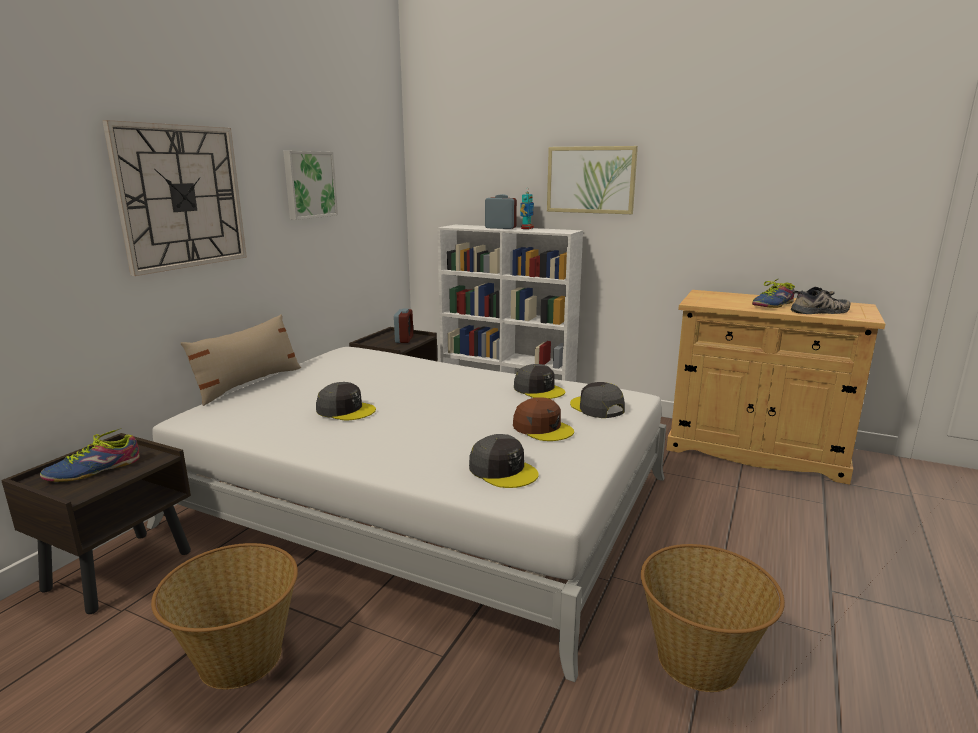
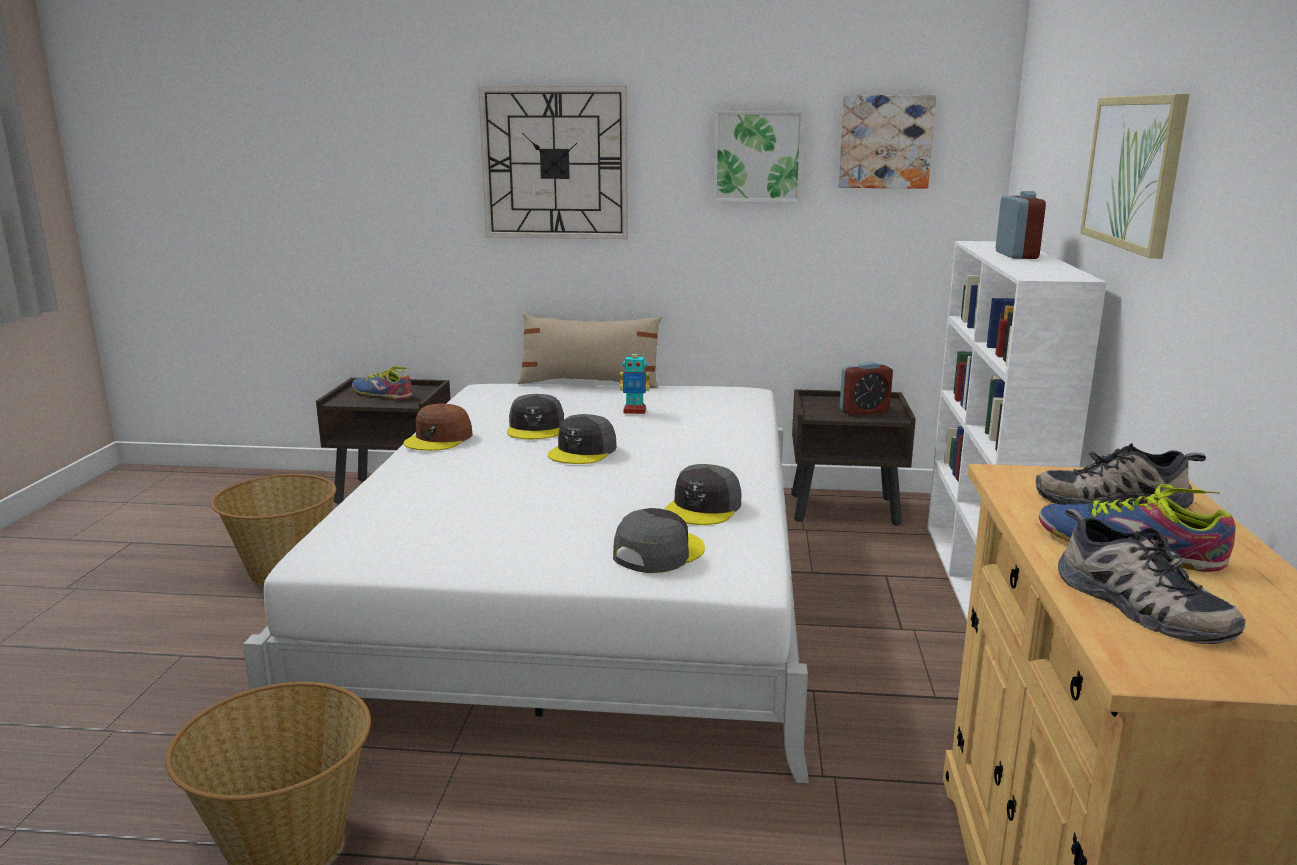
camera: 70 degrees right, 0 degrees up
grey cap [469,434,539,488] -> grey cap moved to [548,414,617,464]
brown cap [513,397,574,441] -> brown cap moved to [404,403,473,451]
toy robot [520,187,534,229] -> toy robot moved to [619,348,650,414]
none -> picture [838,95,936,189]
none -> shoe [1036,444,1206,509]

